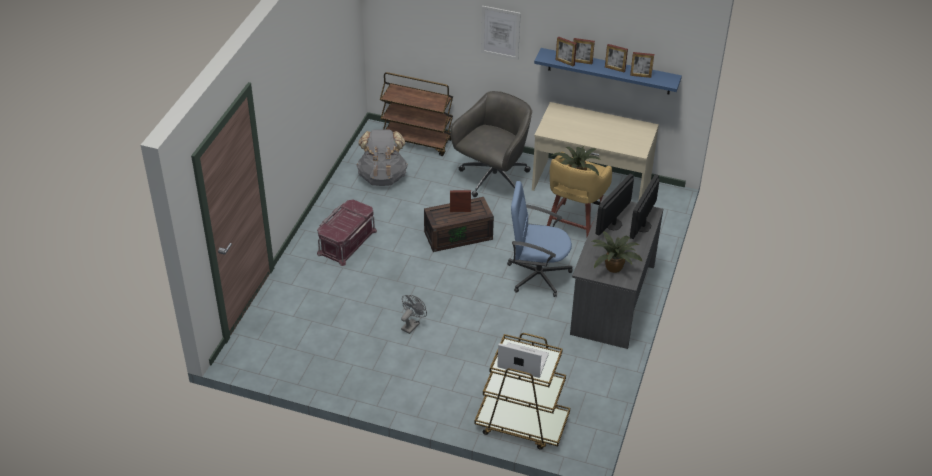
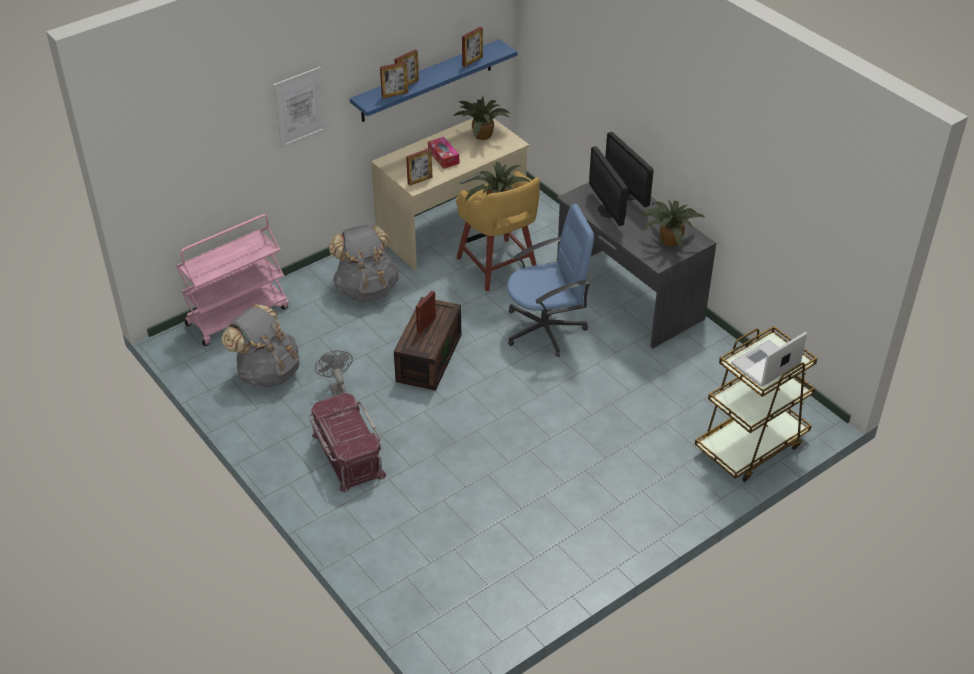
camera: 55 degrees left, 0 degrees up
brown cart [380,72,453,156] -> pink cart [176,214,289,346]
grey fan [401,295,427,334] -> grey fan moved to [315,350,353,396]
grey office chair [450,91,532,197] -> grey backpack [329,225,399,302]
blue office chair [507,181,572,297] -> blue office chair turned 150 degrees counterclockwise [507,204,594,357]
picture frame [605,44,628,73] -> picture frame moved to [406,148,432,186]
none -> tissue box [428,137,459,169]
none -> potted plant [453,97,510,140]

